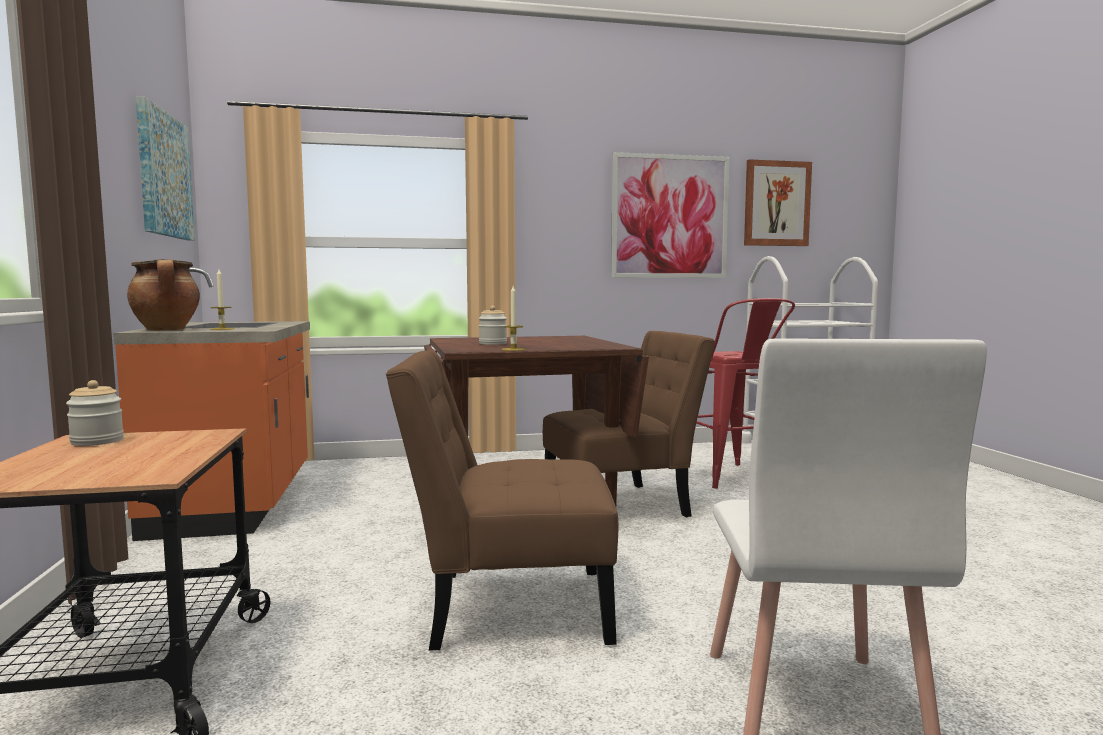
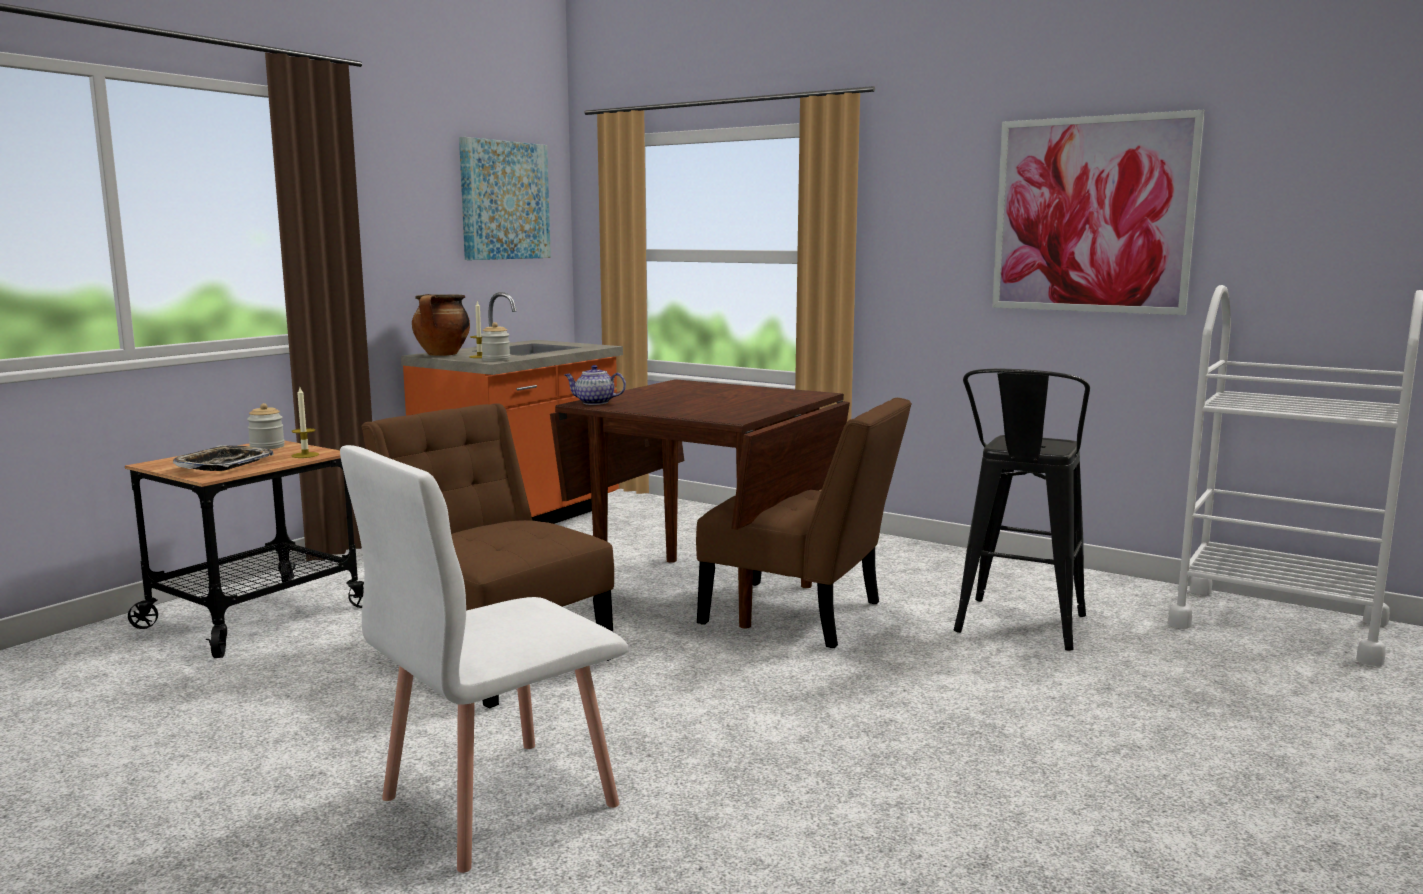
camera: 45 degrees right, 5 degrees up
jar [479,305,507,345] -> jar moved to [481,322,510,361]
candle [502,286,525,351] -> candle moved to [292,387,319,458]
red stool [696,298,795,489] -> black stool [954,369,1090,651]
picture [744,159,812,246] -> none
none -> tray [173,445,274,471]
none -> teapot [564,365,626,405]

